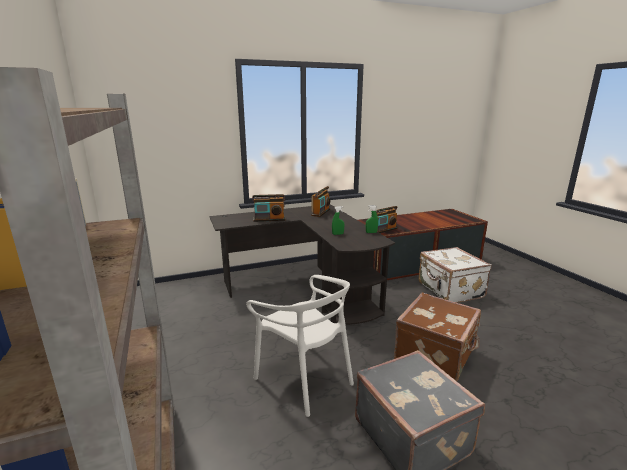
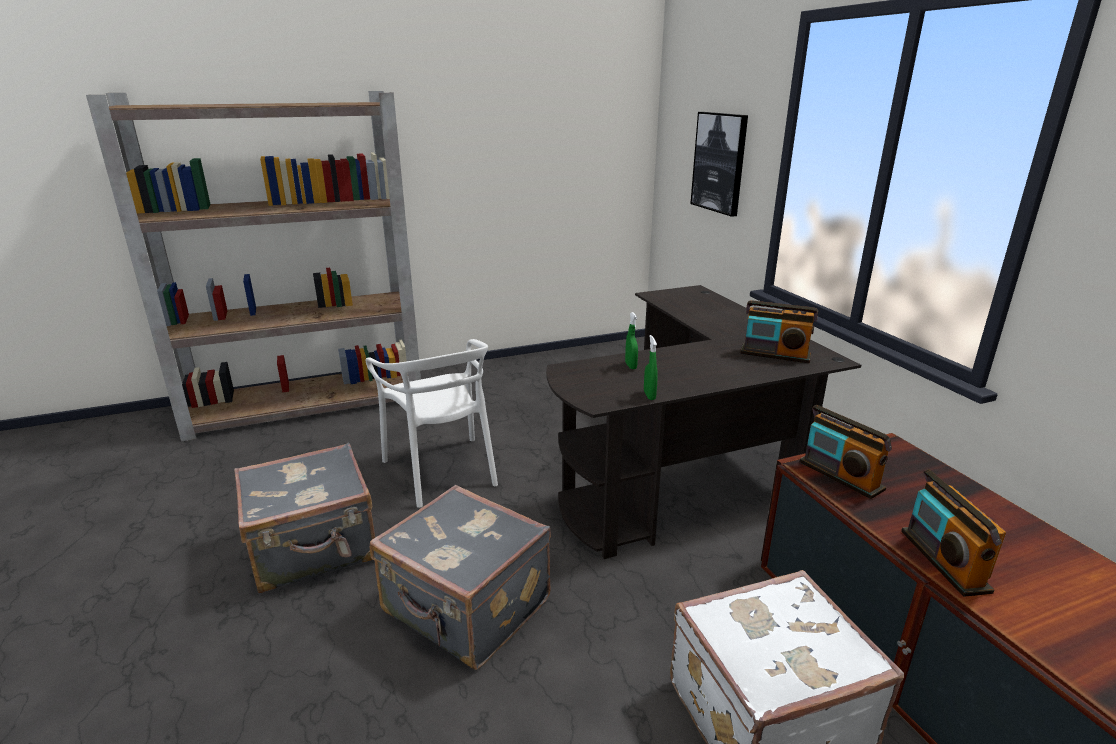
camera: 90 degrees right, 5 degrees up
white chair [246,275,354,417] -> white chair turned 75 degrees counterclockwise [366,339,498,508]
radio [252,194,286,222] -> radio moved to [901,469,1006,597]
brown suitcase [394,292,481,381] -> grey suitcase [370,485,551,670]
none -> picture [690,112,748,217]

